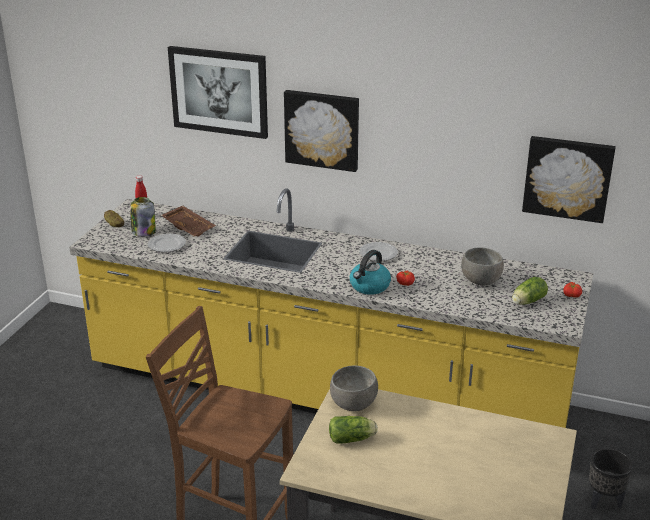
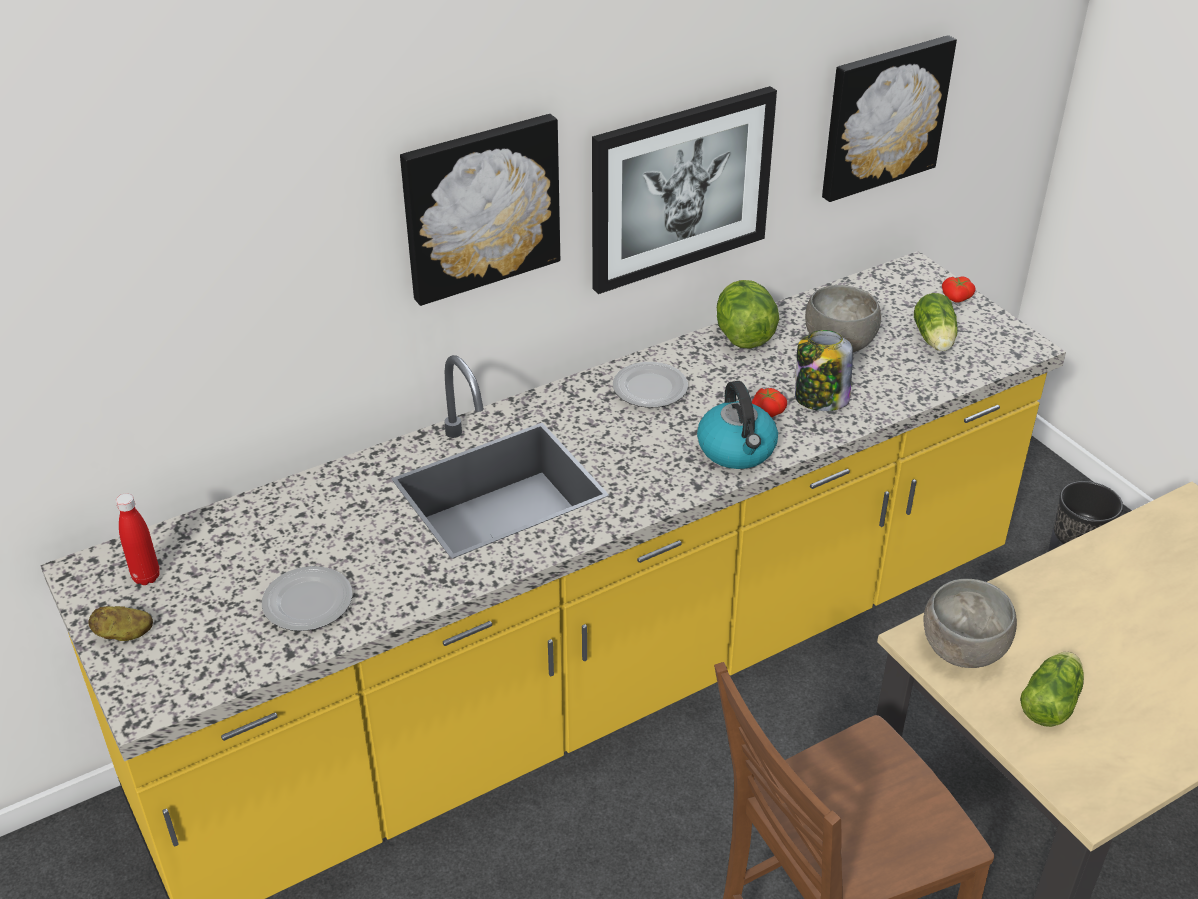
camera: 50 degrees left, 10 degrees up
jar [130,197,156,237] -> jar moved to [795,330,853,411]
brown tray [161,206,216,236] -> none
picture [168,46,268,139] -> picture moved to [592,86,777,294]
none -> lettuce [717,280,779,349]

